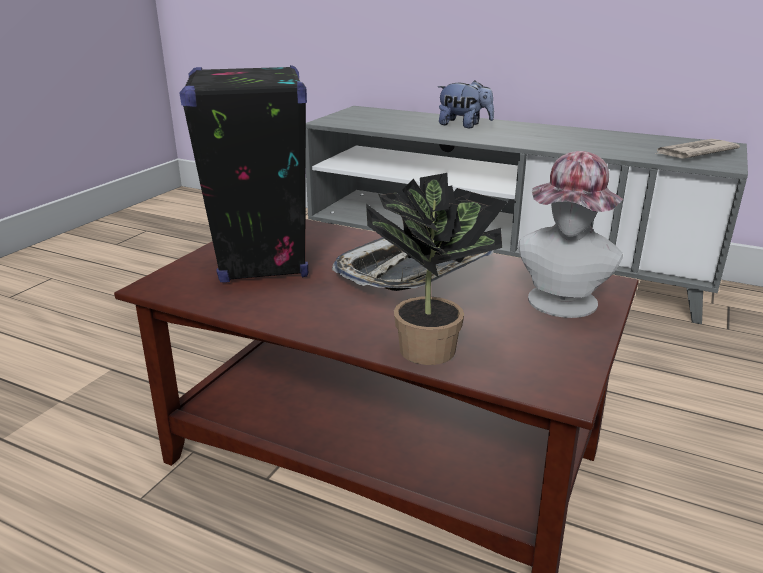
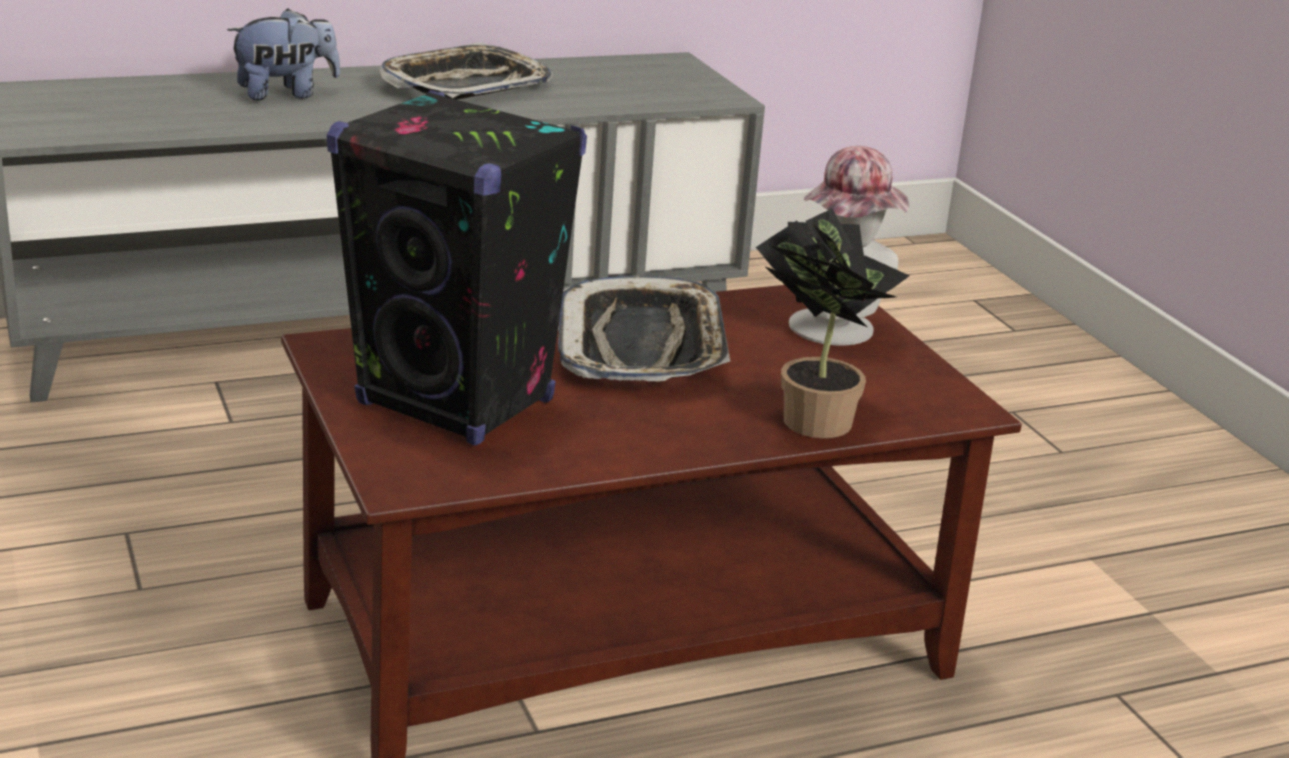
camera: 50 degrees left, 0 degrees up
newspaper [655,139,740,159] -> none
none -> tray [379,42,553,100]

